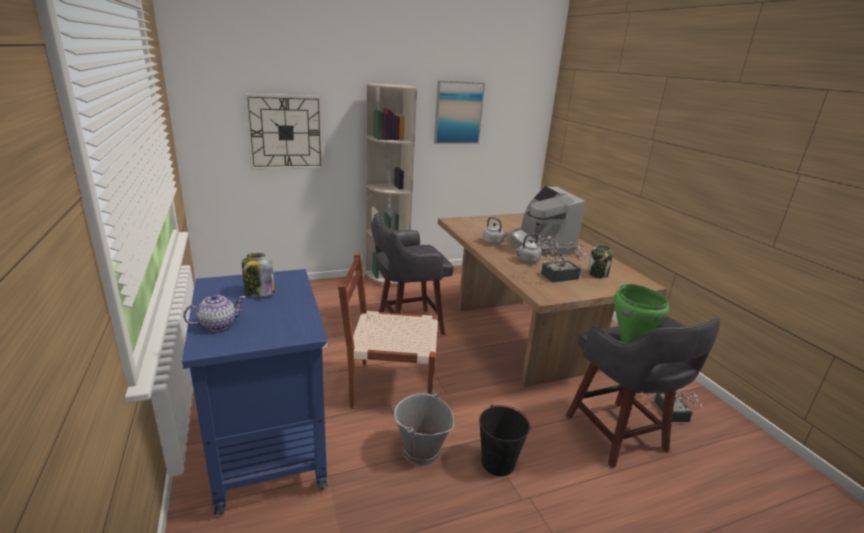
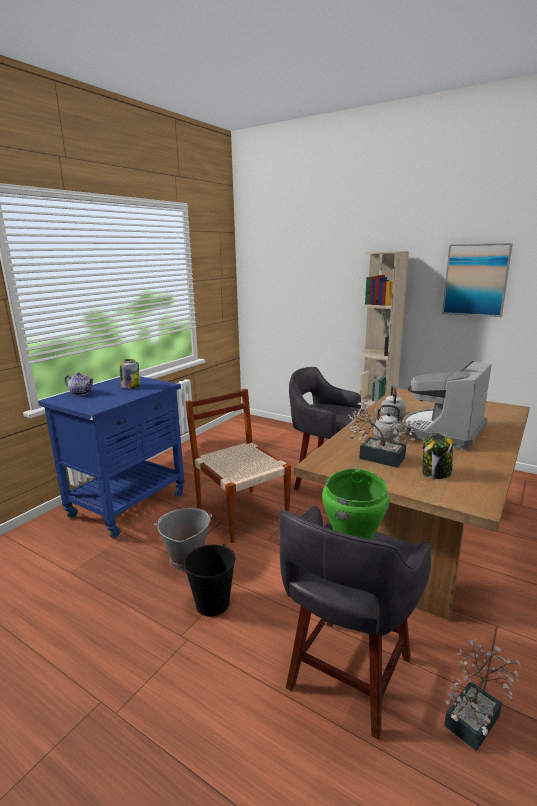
camera: 55 degrees right, 5 degrees down
wall clock [244,94,324,170] -> none

